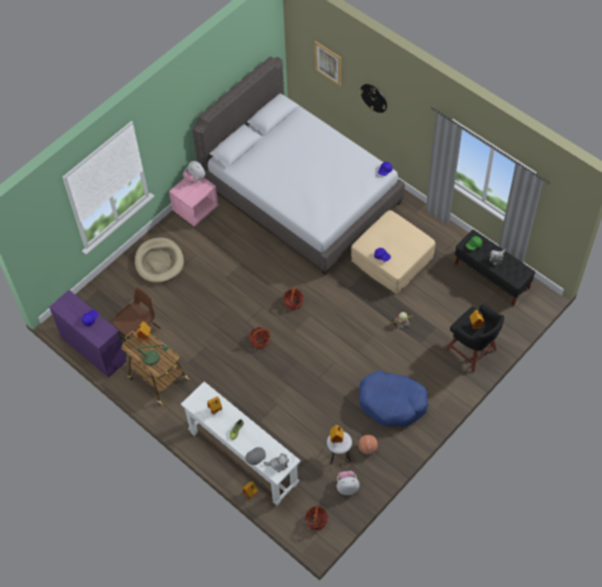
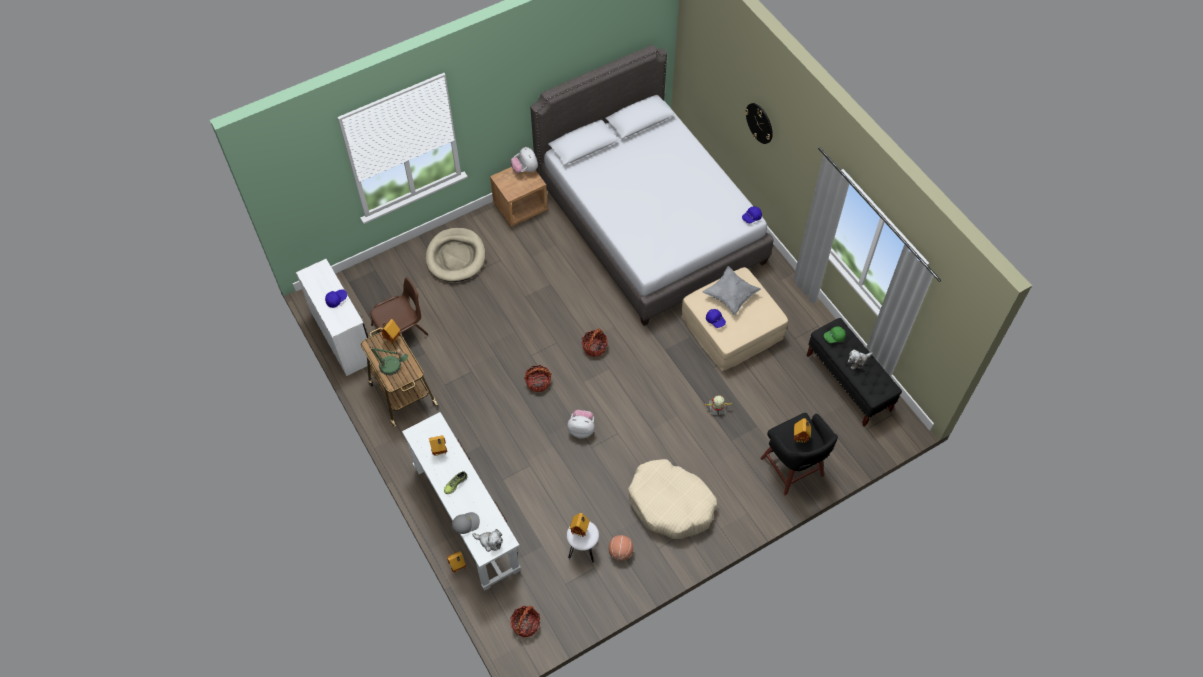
camera: 15 degrees right, 0 degrees up
purple desk [49,290,127,378] -> white desk [296,259,373,376]
pink nightstand [169,178,219,227] -> brown nightstand [490,167,548,227]
picture [315,41,341,86] -> none
plush toy [337,471,359,495] -> plush toy moved to [567,410,595,439]
blue dog bed [359,370,428,427] -> beige dog bed [628,459,717,539]
none -> grey pillow [703,266,761,315]

